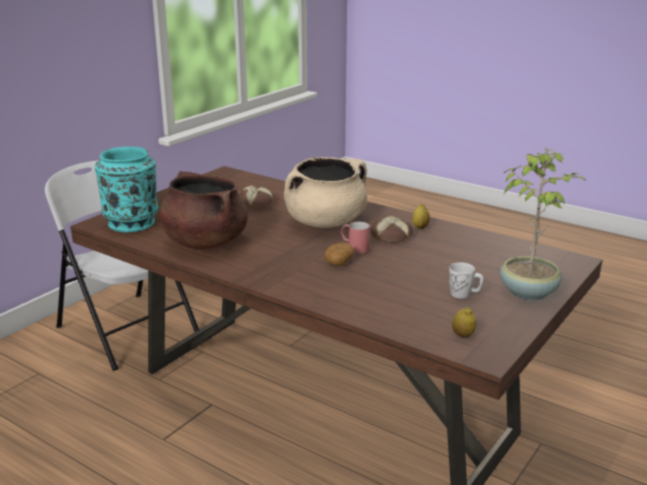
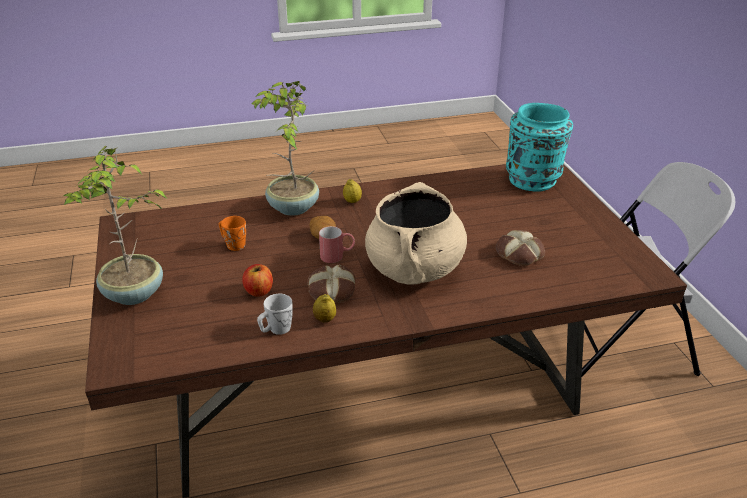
camera: 130 degrees right, 10 degrees up
brown cooking pot [158,171,248,249] -> none
white mug [449,262,484,299] -> white mug moved to [257,294,293,335]
lemon [452,307,476,337] -> lemon moved to [343,179,362,203]
none -> orange mug [219,216,246,251]
none -> apple [242,264,273,297]
none -> potted plant [251,81,319,216]

